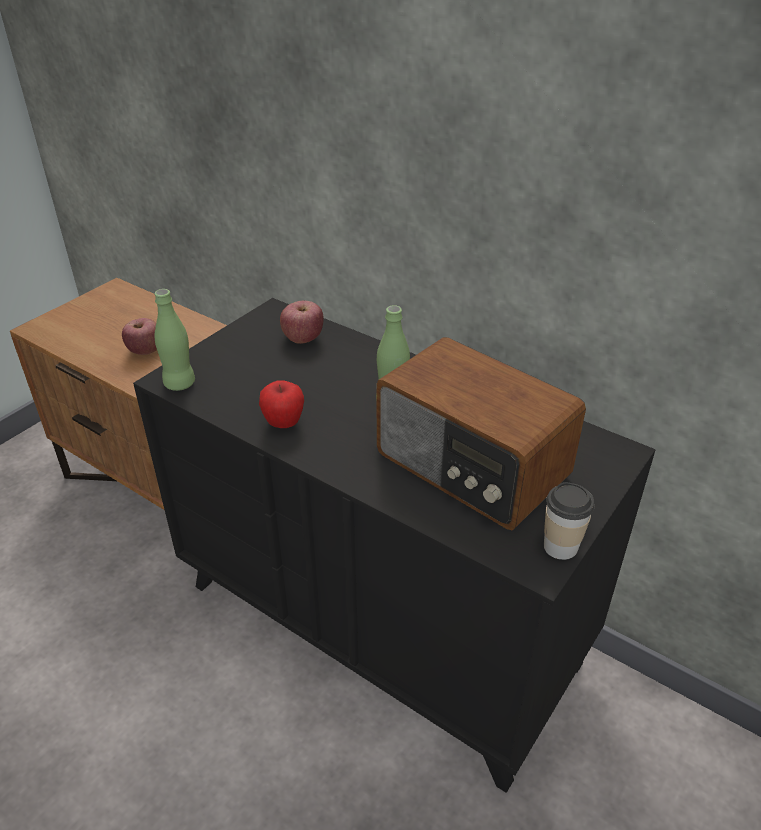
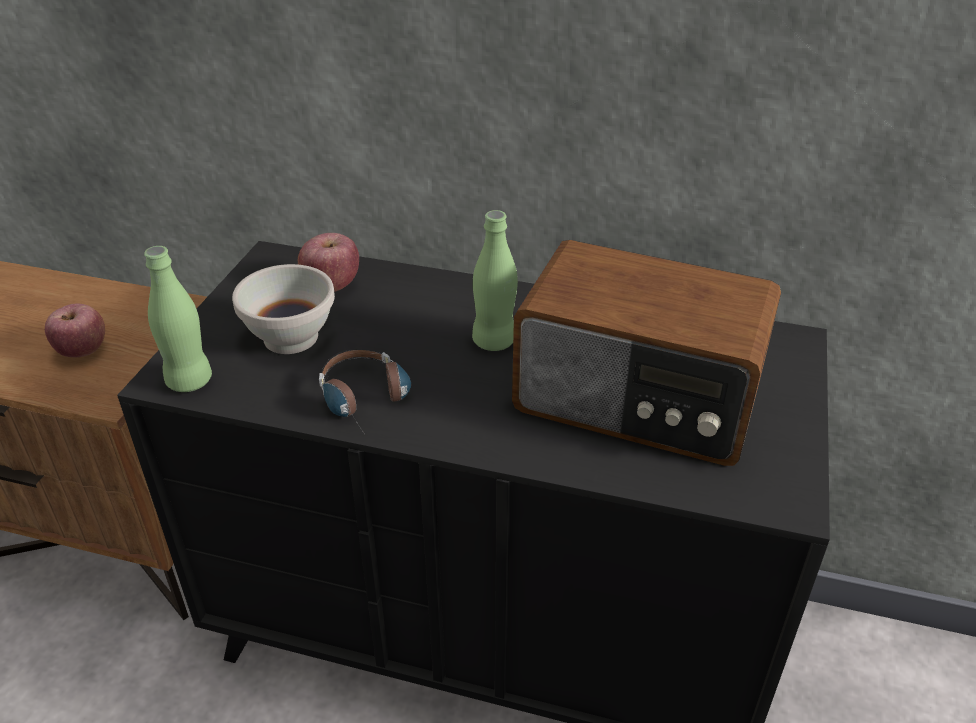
camera: 20 degrees left, 0 degrees up
apple [259,380,304,428] -> headphones [319,349,411,433]
cup [544,482,594,560] -> none
none -> white bowl [232,264,335,354]

